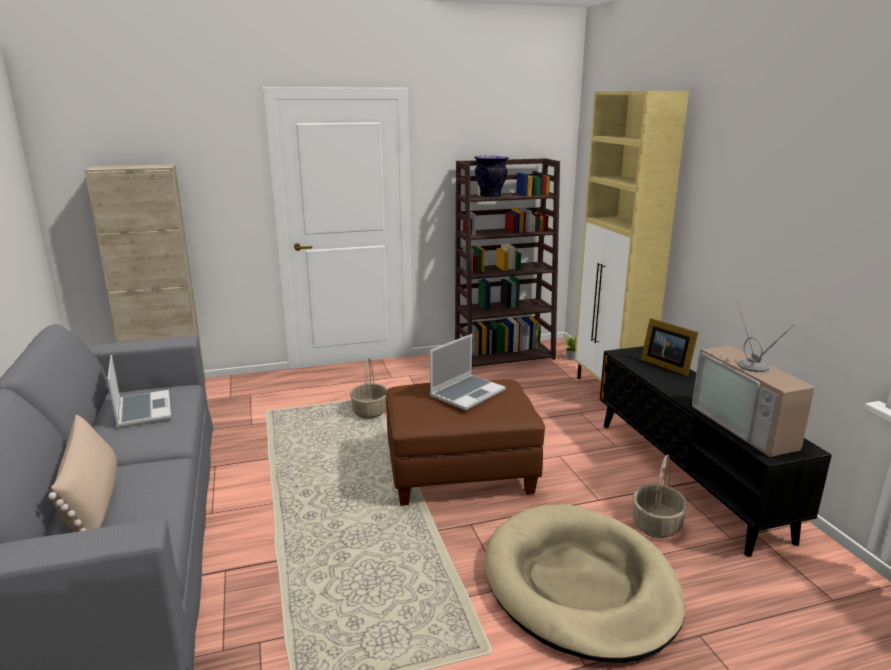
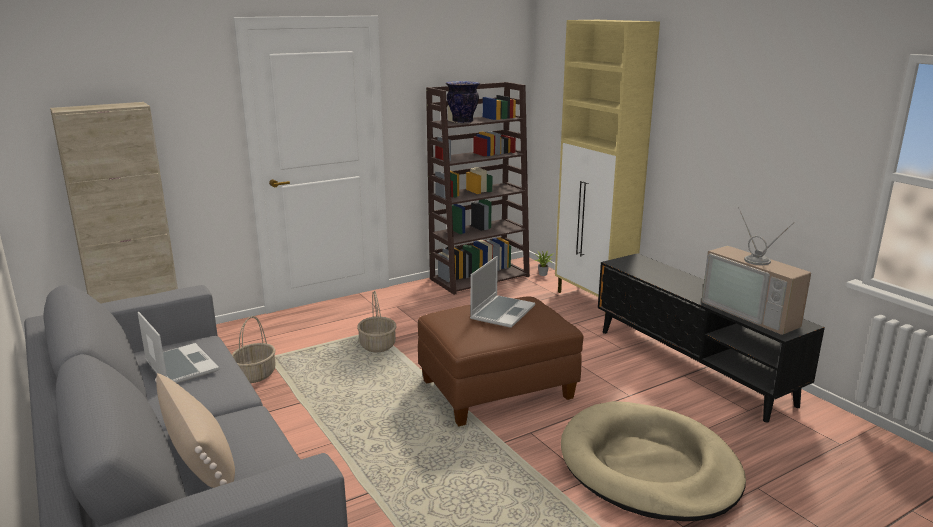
camera: 15 degrees left, 0 degrees up
basket [633,455,688,538] -> basket moved to [232,316,275,383]
picture frame [641,318,699,376] -> none

